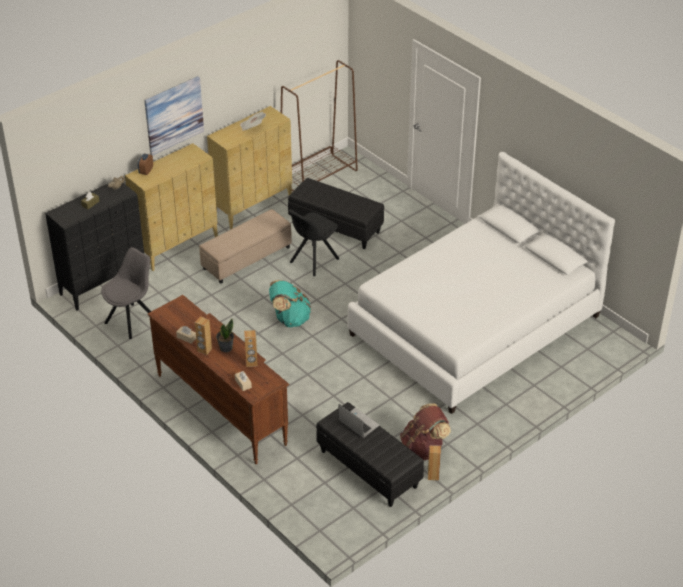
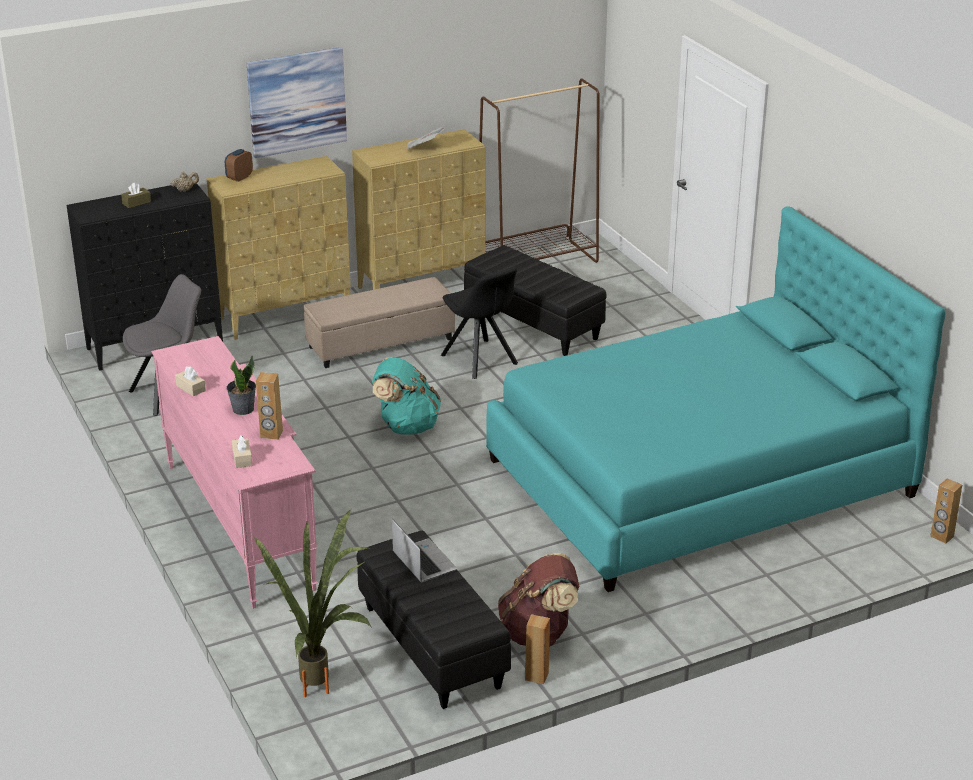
camera: 15 degrees right, 10 degrees down
brown cabinet [148,295,289,464] -> pink cabinet [151,336,318,609]
brown speaker [195,316,212,355] -> brown speaker moved to [930,478,962,544]
black chair [289,209,339,276] -> black chair turned 90 degrees counterclockwise [441,267,518,379]
white bed [348,152,615,414] -> turquoise bed [486,206,946,592]
none -> potted plant [254,509,372,697]

